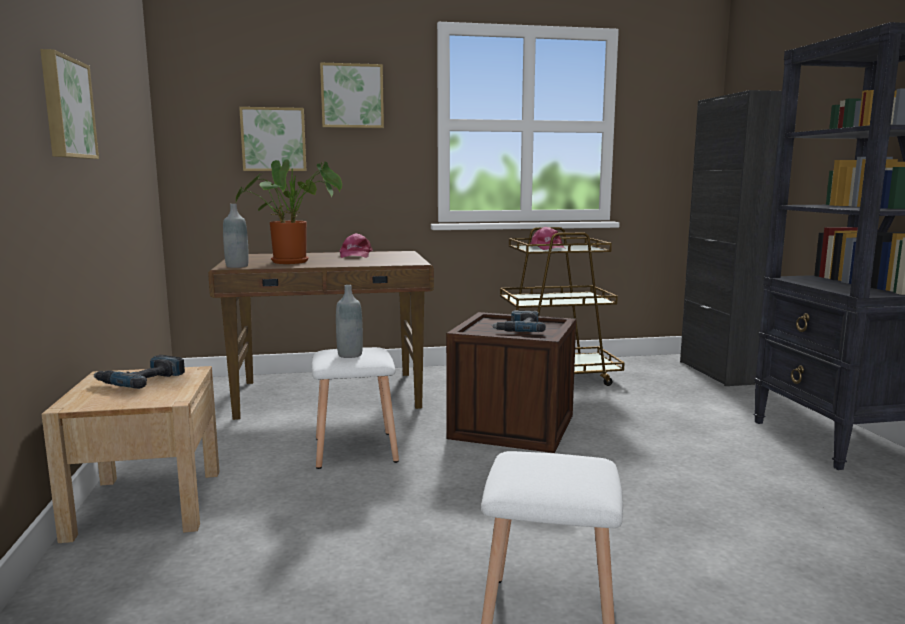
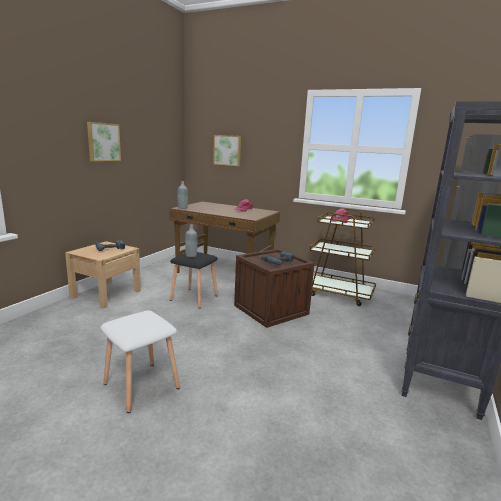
camera: 35 degrees right, 5 degrees up
potted plant [235,159,342,264] -> none
white stool [311,347,399,469] -> black stool [170,252,218,308]
picture [320,62,384,128] -> none

